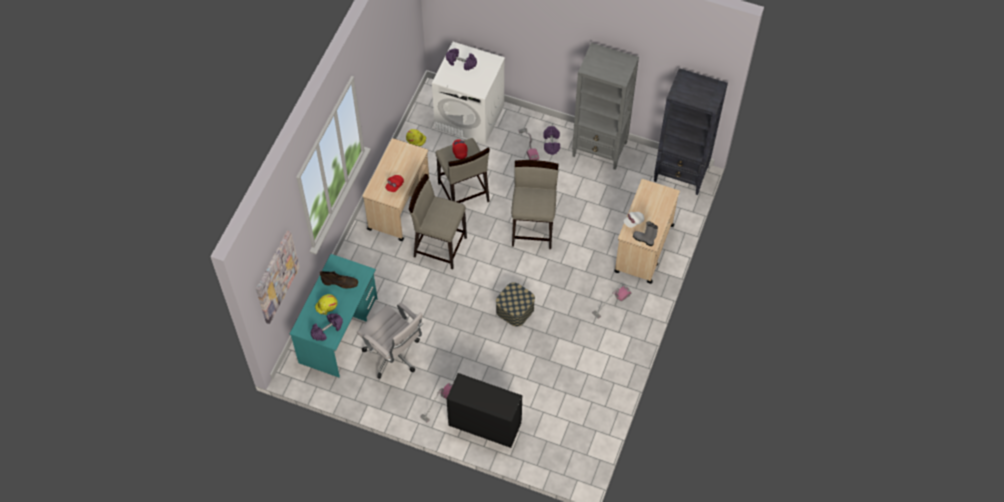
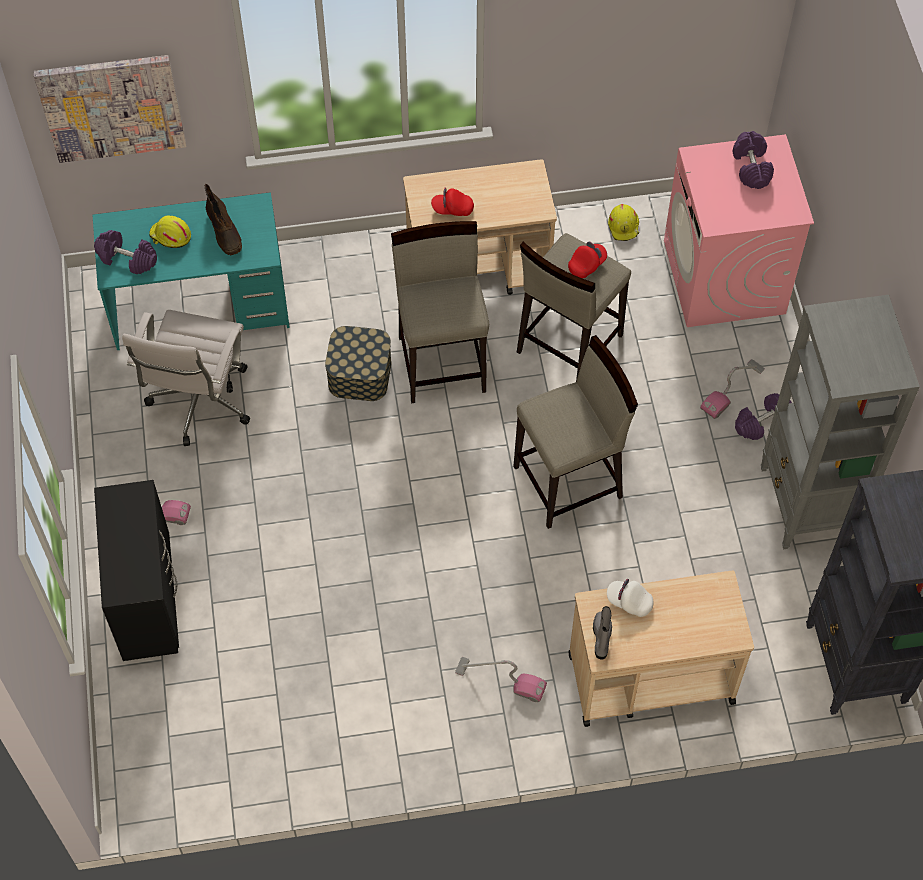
camera: 60 degrees right, 0 degrees up
white washing machine [432,42,505,144] -> pink washing machine [664,134,814,327]
storage box [496,282,535,327] -> storage box moved to [325,326,391,401]

